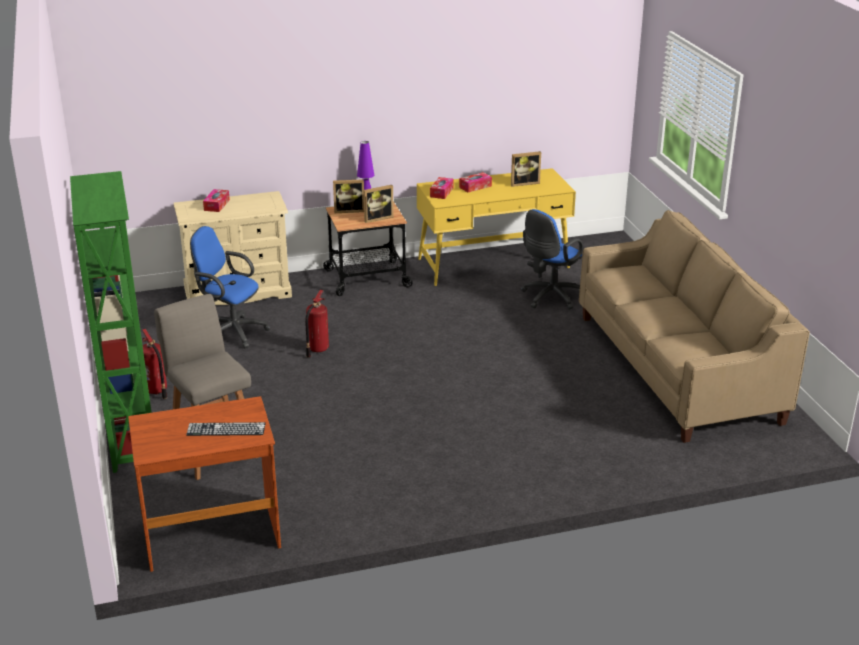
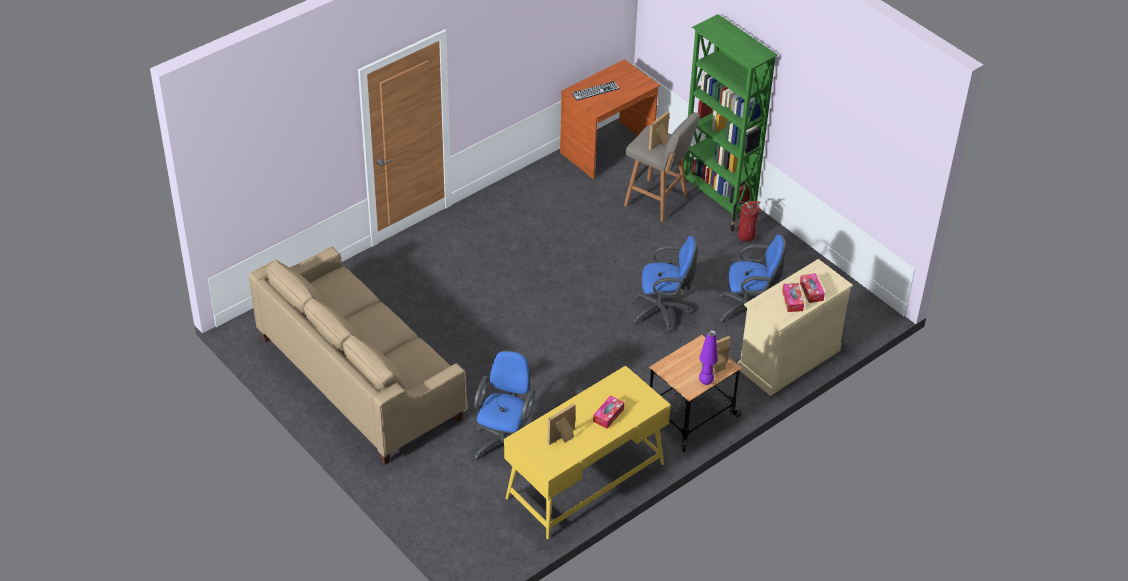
camera: 155 degrees right, 15 degrees up
fire extinguisher [305,290,329,358] -> blue office chair [633,236,698,332]
picture frame [364,185,394,223] -> picture frame moved to [649,111,670,150]
tissue box [430,177,454,199] -> tissue box moved to [782,283,804,312]

